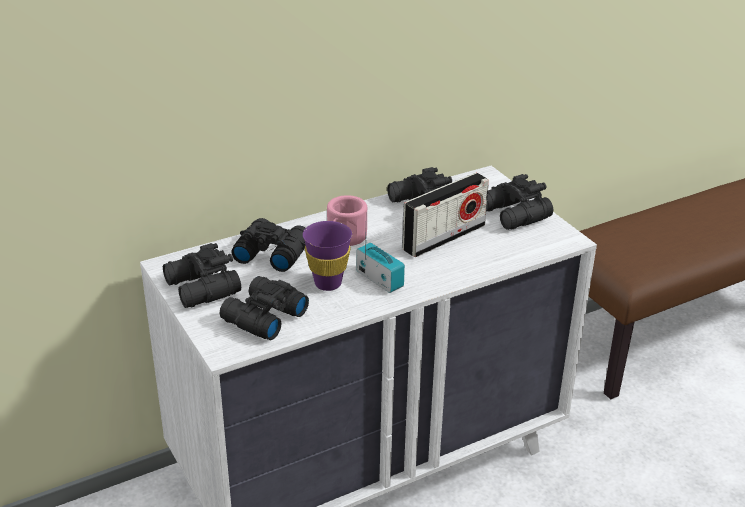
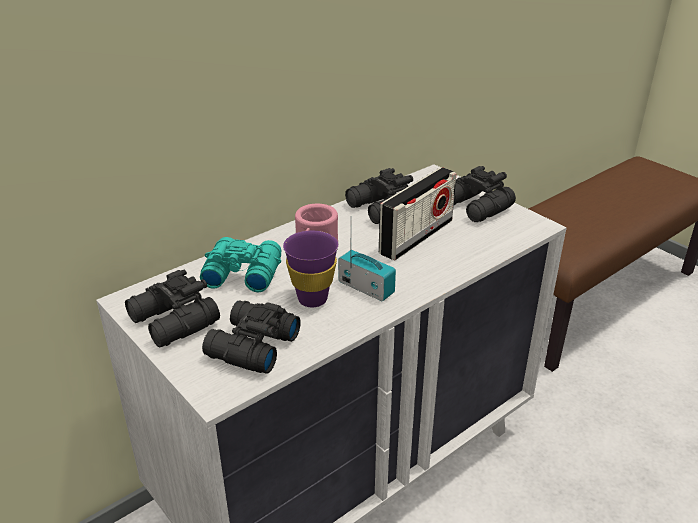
camera: 10 degrees left, 0 degrees up
black binoculars [231,218,306,272] -> turquoise binoculars [200,237,281,292]

